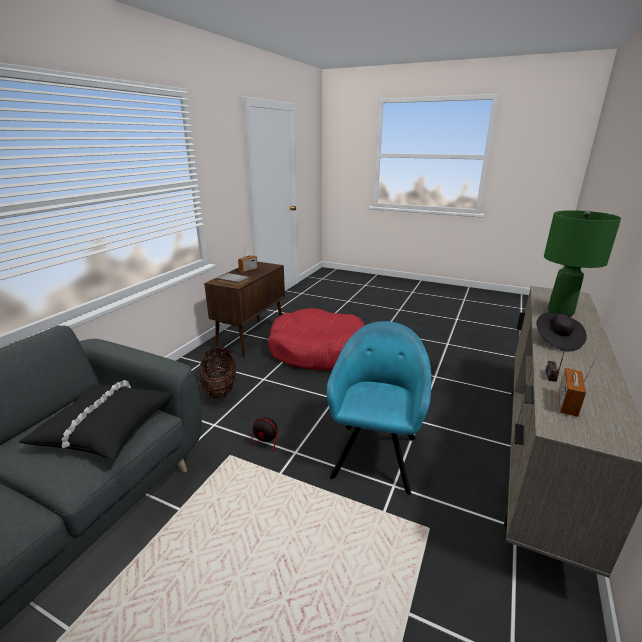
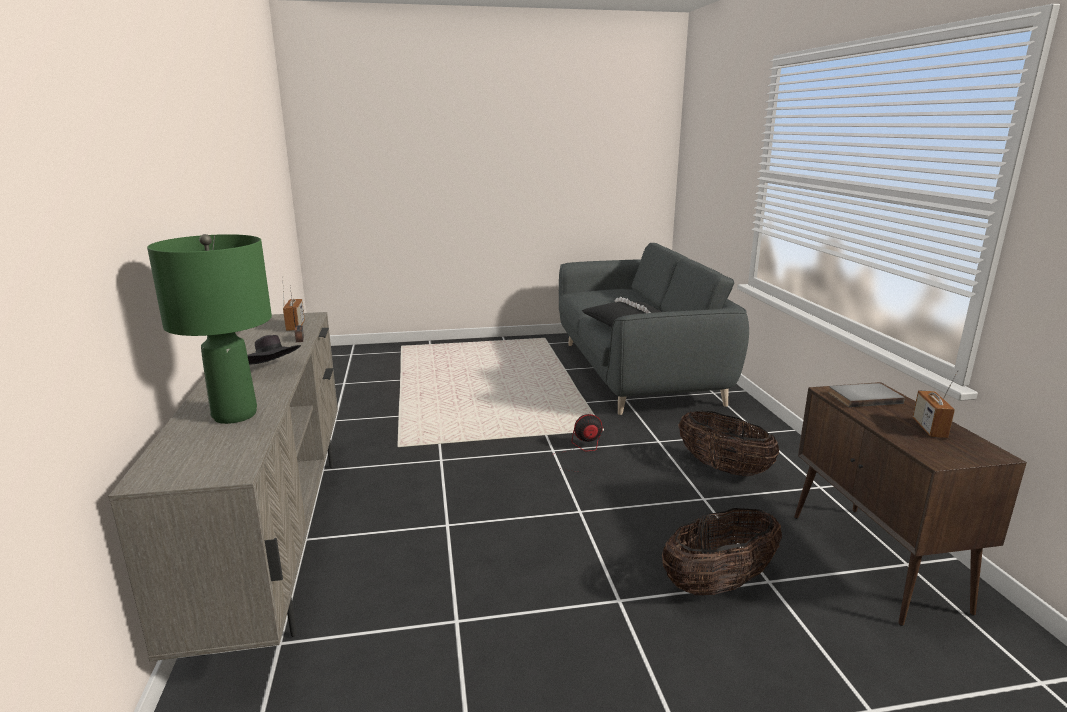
camera: 145 degrees right, 5 degrees down
red dog bed [268,308,365,371] -> basket [662,508,782,595]
turquoise armchair [326,321,431,495] -> none

